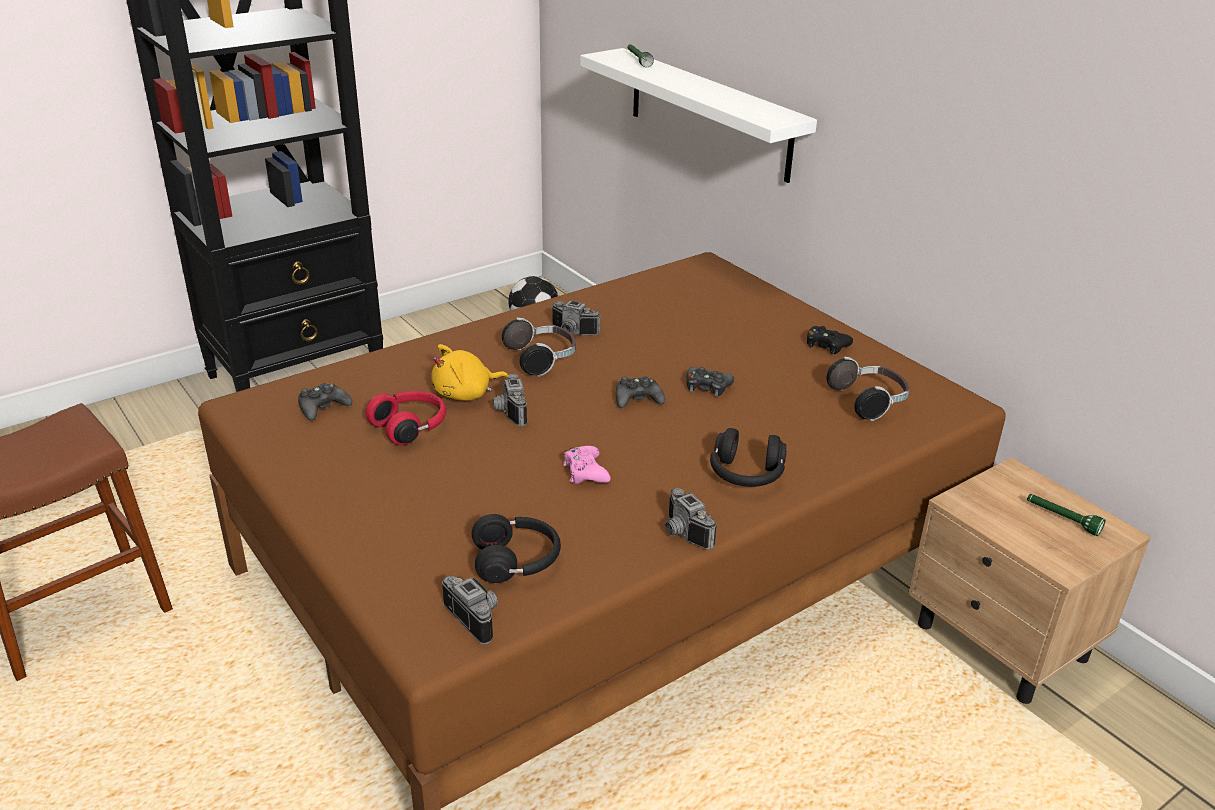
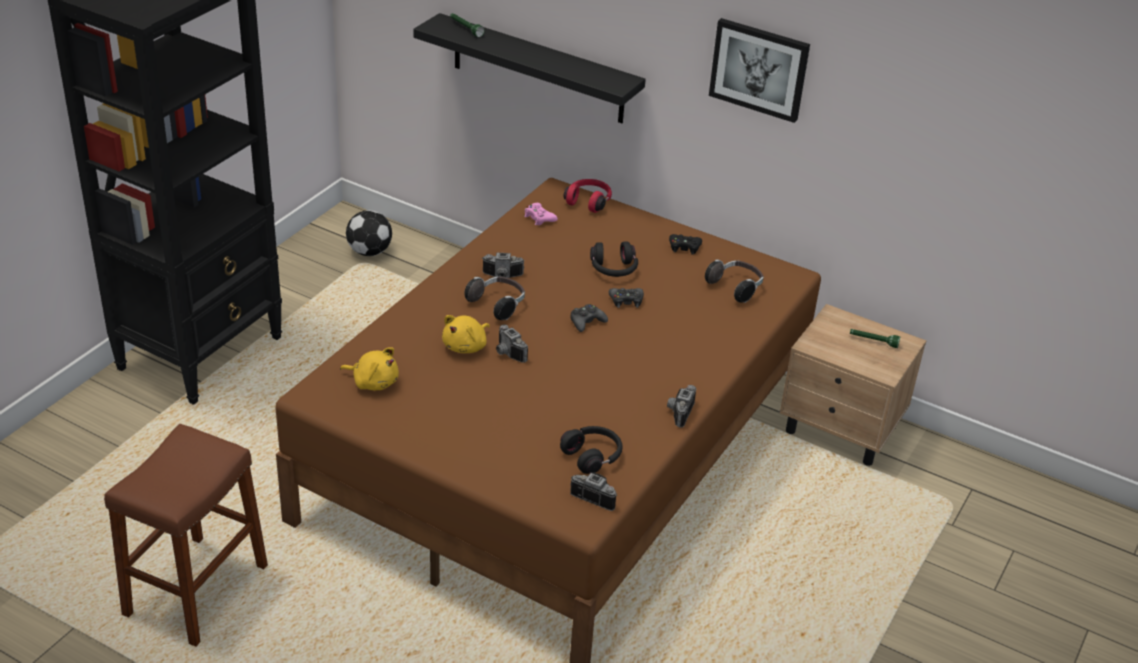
camera: 25 degrees left, 5 degrees up
black game controller [298,382,352,420] -> yellow plush toy [340,347,399,390]
red headphones [366,391,446,445] -> red headphones moved to [564,179,612,213]
pink game controller [563,446,611,484] -> pink game controller moved to [524,203,558,226]
white shelf [580,48,817,183] -> black shelf [413,13,646,123]
camera [665,488,716,549] -> camera turned 75 degrees clockwise [667,385,696,428]
black headphones [710,428,787,487] -> black headphones moved to [590,241,638,277]
none -> picture [709,18,810,123]

